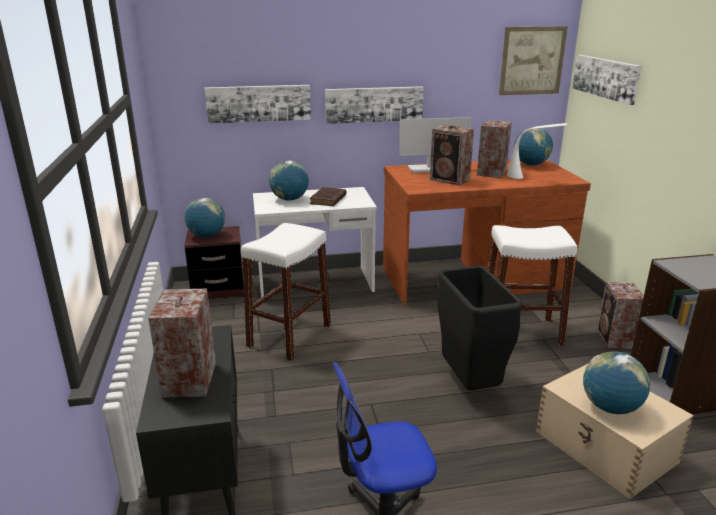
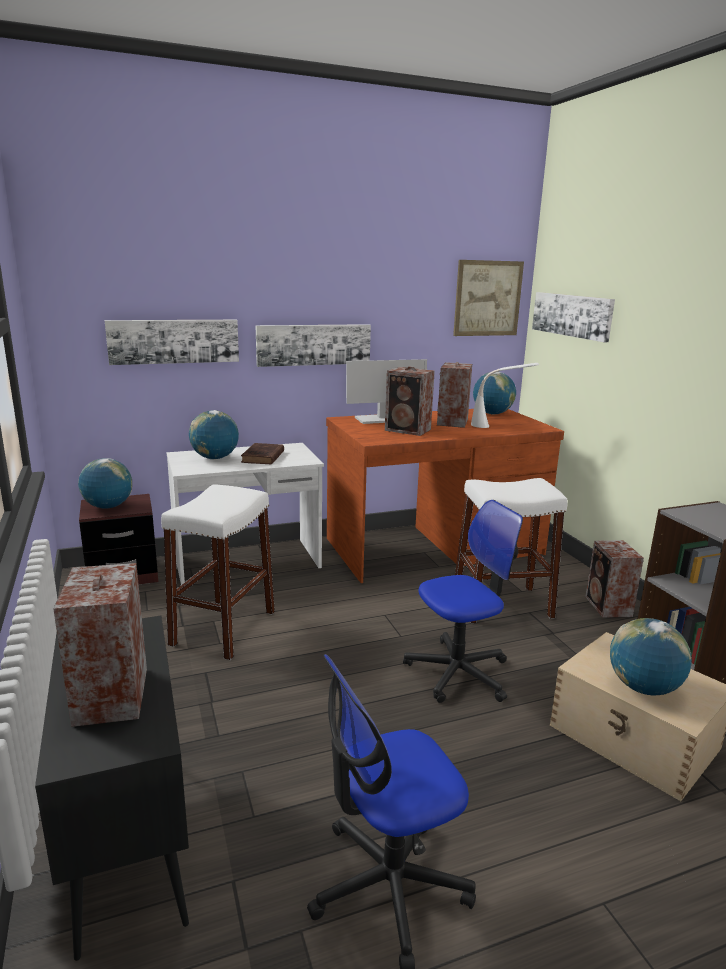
camera: 10 degrees left, 5 degrees down
black trash can [437,265,522,390] -> office chair [403,500,523,703]

